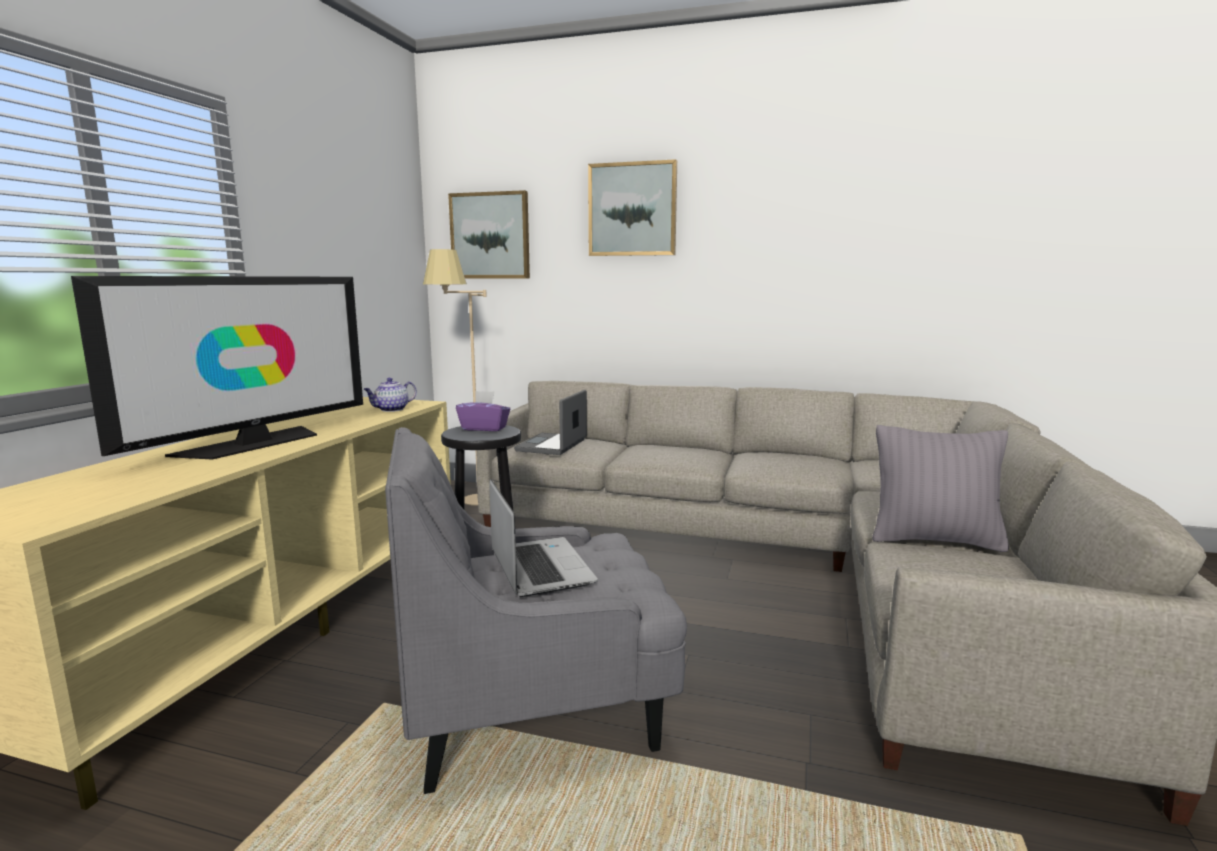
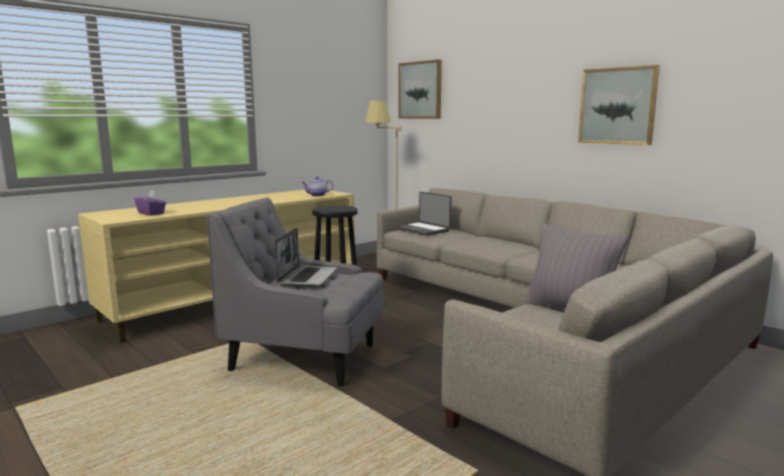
camera: 30 degrees right, 0 degrees up
television [71,276,363,460] -> none
purple tissue box [456,391,510,431] -> purple tissue box moved to [134,190,166,215]
laptop [514,390,587,455] -> laptop turned 90 degrees counterclockwise [396,192,452,236]
picture [588,159,677,256] -> picture moved to [578,65,660,145]

